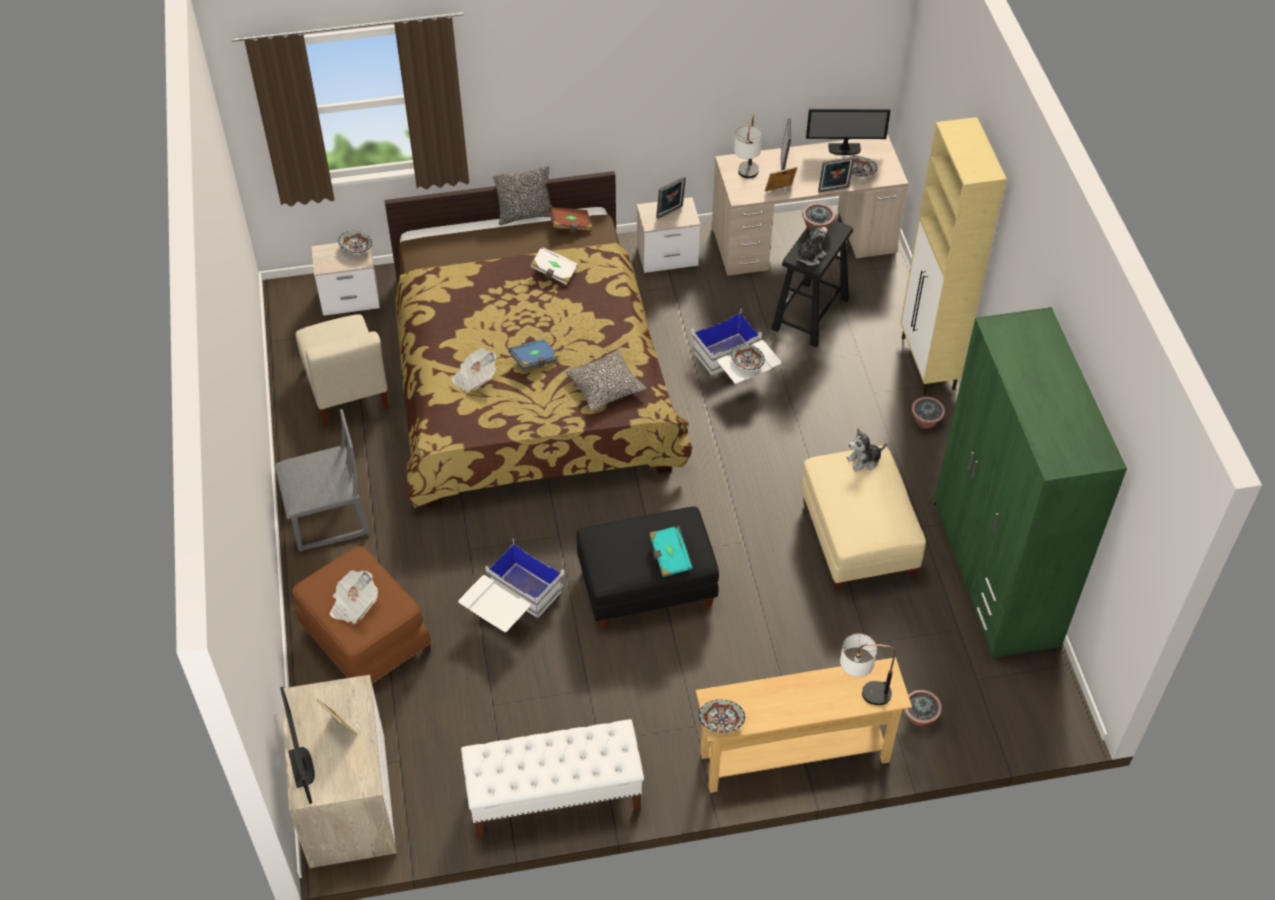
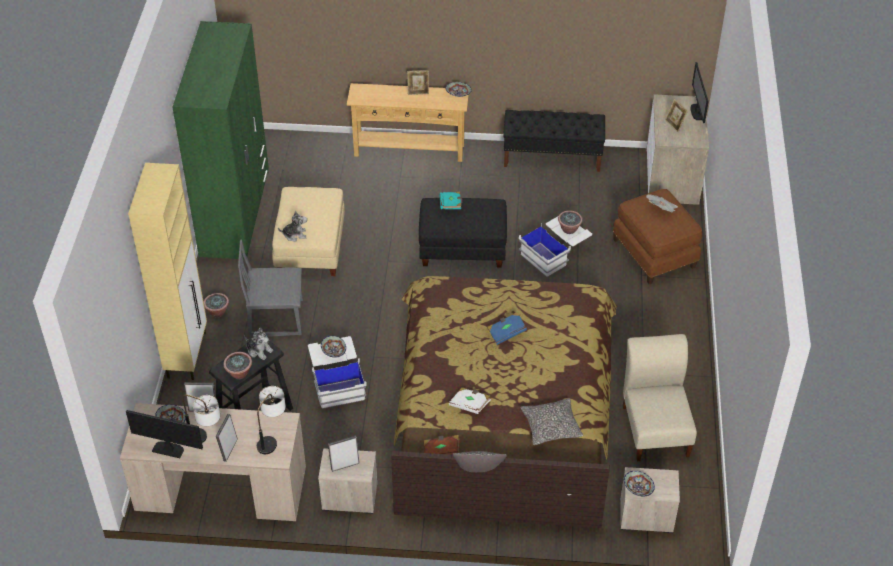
camera: 165 degrees left, 5 degrees down
grey chair [274,409,370,552] -> grey chair moved to [238,240,303,337]
newspaper [452,348,497,393] -> none
white bench [461,719,644,839] -> black bench [503,110,605,172]
pillow [565,350,647,412] -> pillow moved to [520,398,583,445]
picture frame [765,167,798,192] -> picture frame moved to [407,70,429,95]
plush toy [796,224,828,266] -> plush toy turned 120 degrees counterclockwise [244,328,273,360]
table lamp [840,634,896,705] -> table lamp moved to [182,394,220,443]
potted plant [904,690,942,727] -> potted plant moved to [558,210,583,234]

